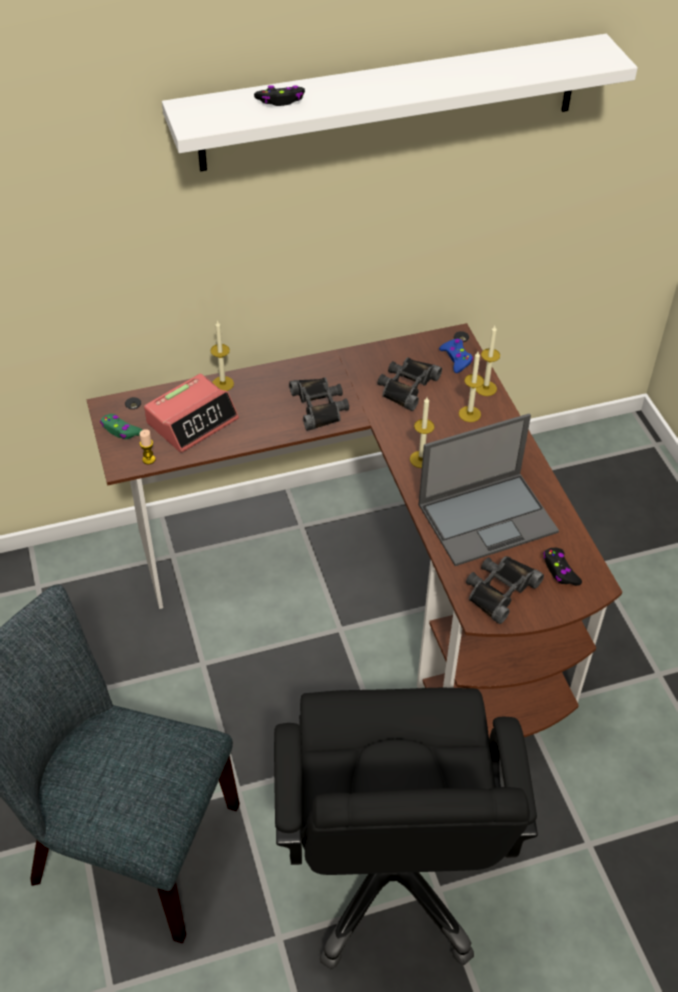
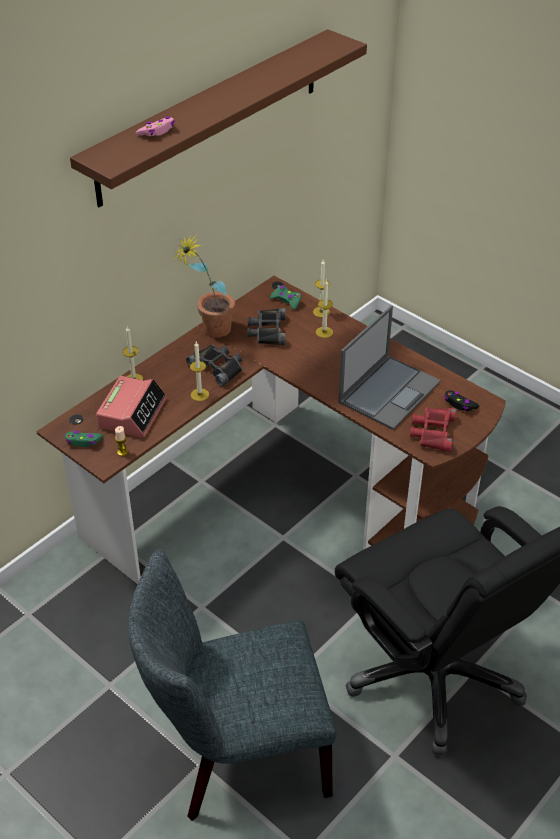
camera: 30 degrees left, 5 degrees down
white shelf [162,34,638,171] -> brown shelf [70,29,367,207]
black game controller [254,85,305,106] -> pink game controller [136,116,175,136]
candle [410,397,435,468] -> candle moved to [190,341,209,401]
blue game controller [439,339,473,373] -> green game controller [270,285,302,310]
black binoculars [466,556,544,624] -> red binoculars [410,407,456,452]
none -> potted plant [174,234,235,338]

